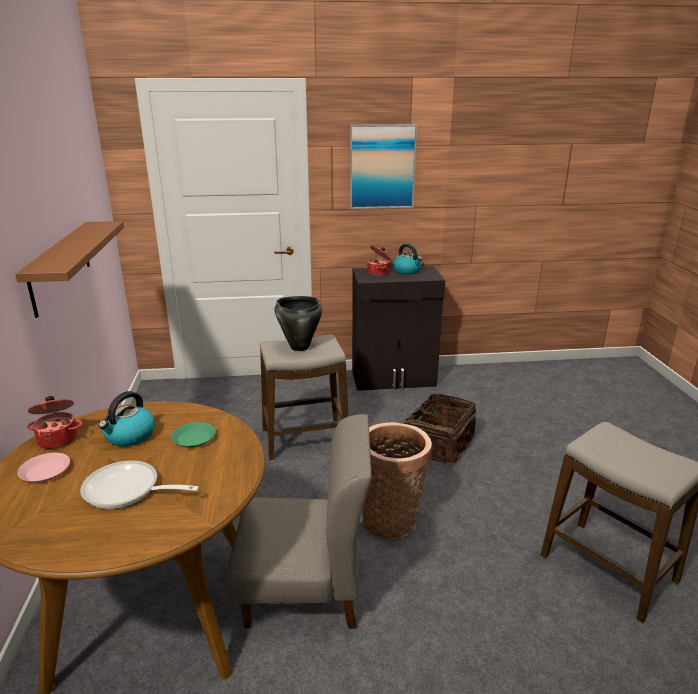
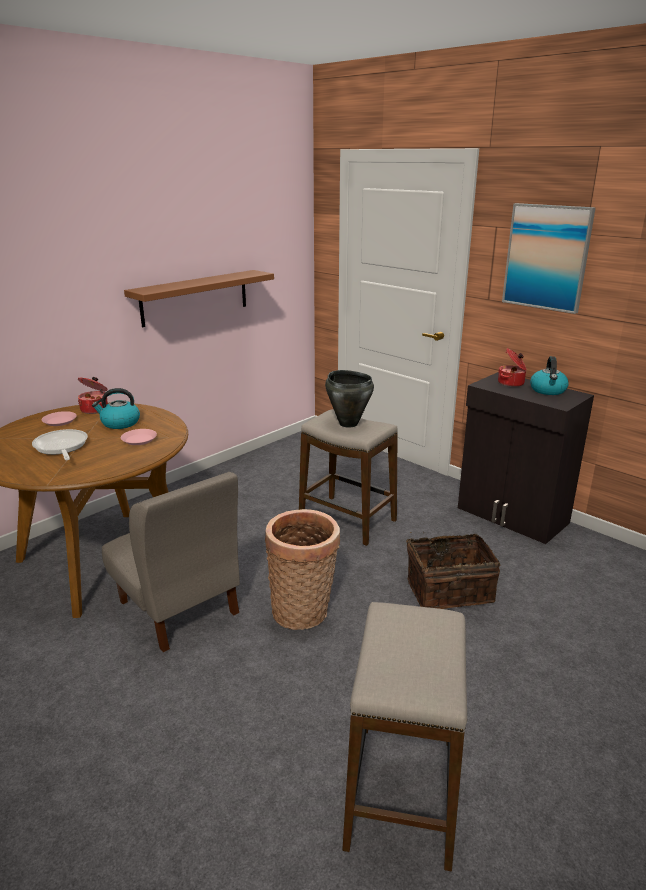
camera: 50 degrees right, 0 degrees up
green plate [171,422,216,448] -> pink plate [121,429,157,445]

